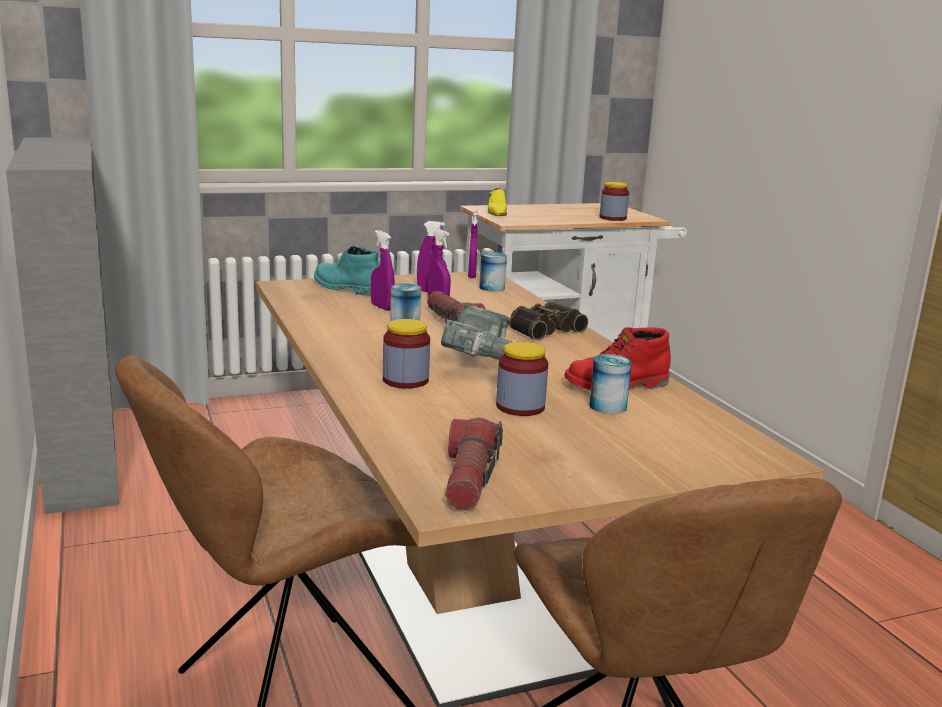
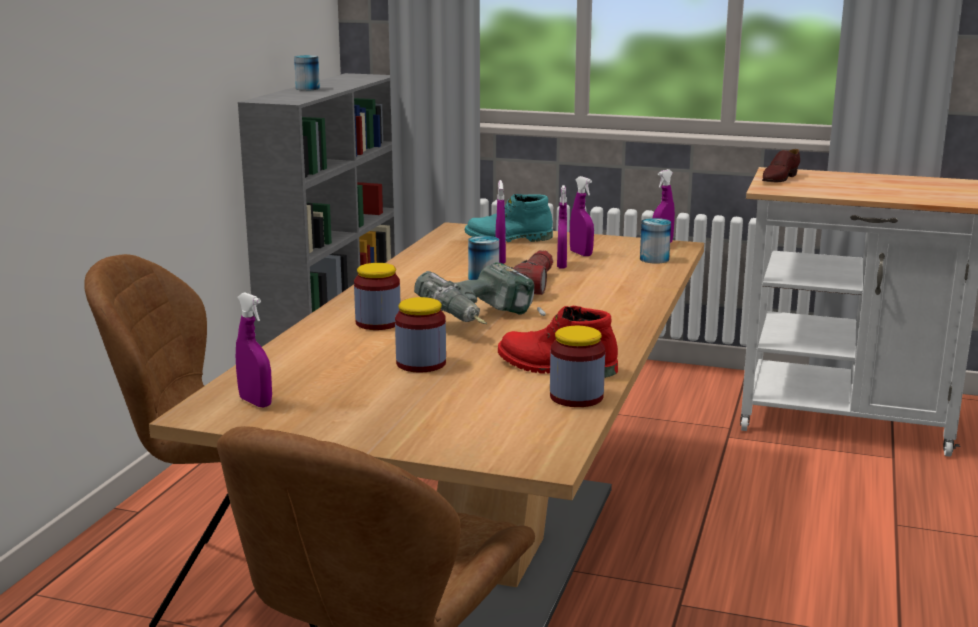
camera: 40 degrees right, 0 degrees up
turquoise boot [314,246,380,296] -> turquoise boot turned 75 degrees counterclockwise [465,194,553,242]
flashlight [445,417,503,510] -> purple spray bottle [236,292,272,408]
yellow shoe [488,188,507,216] -> brown shoe [762,149,800,182]
binoculars [509,301,588,341] -> none
can [589,354,632,414] -> can moved to [294,55,320,91]
jar [599,182,629,221] -> jar moved to [550,326,605,407]

